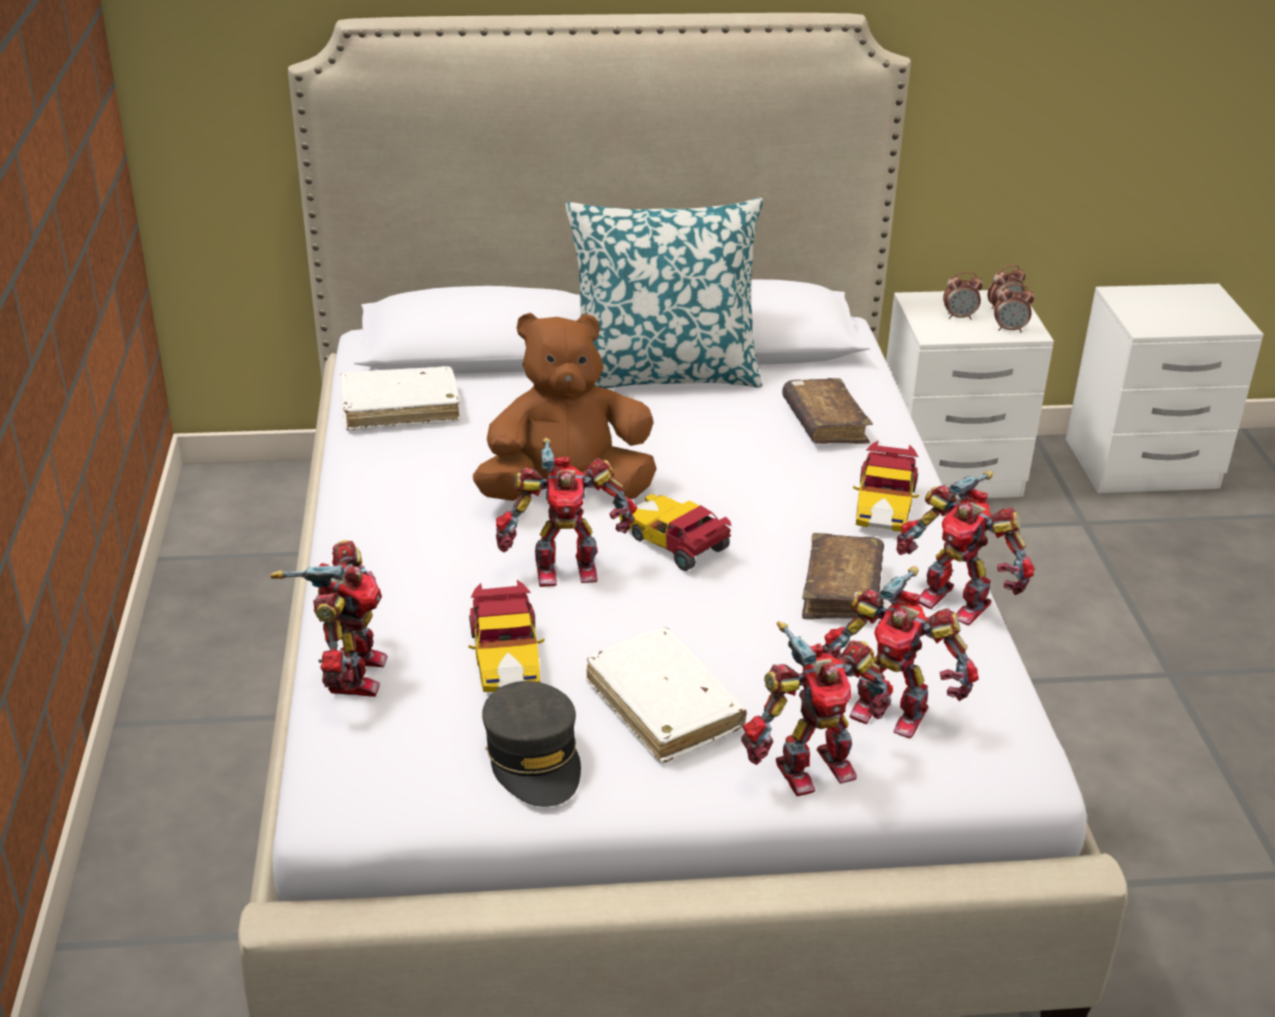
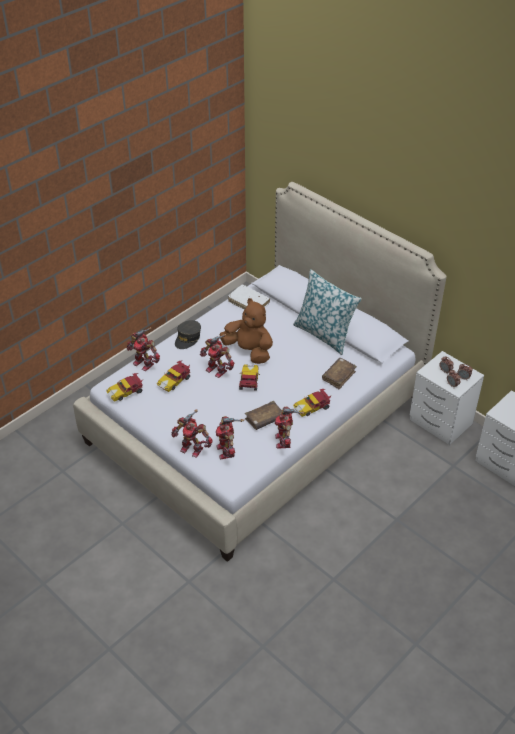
camera: 50 degrees right, 10 degrees up
toy robot [270,540,387,697] -> toy robot turned 75 degrees clockwise [126,327,160,371]
grey cap [482,681,581,807] -> grey cap moved to [175,320,201,349]
white book [586,628,747,763] -> none
none -> toy car [106,373,143,402]

